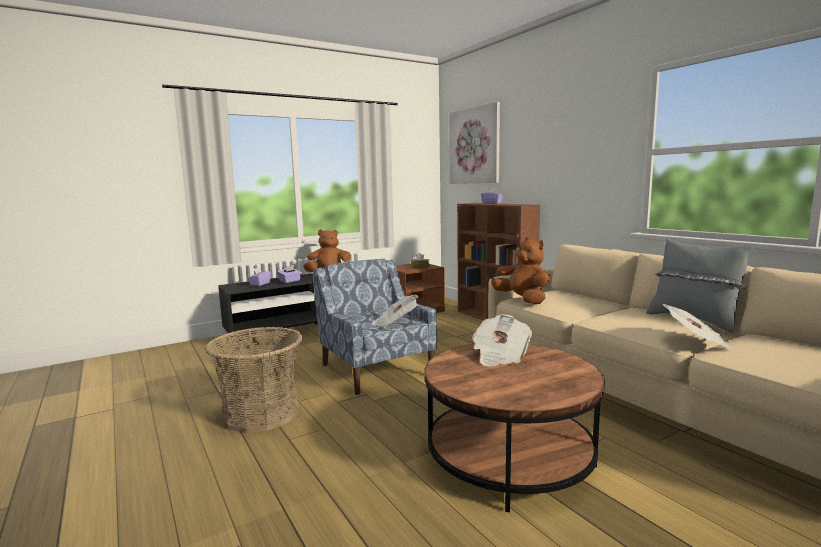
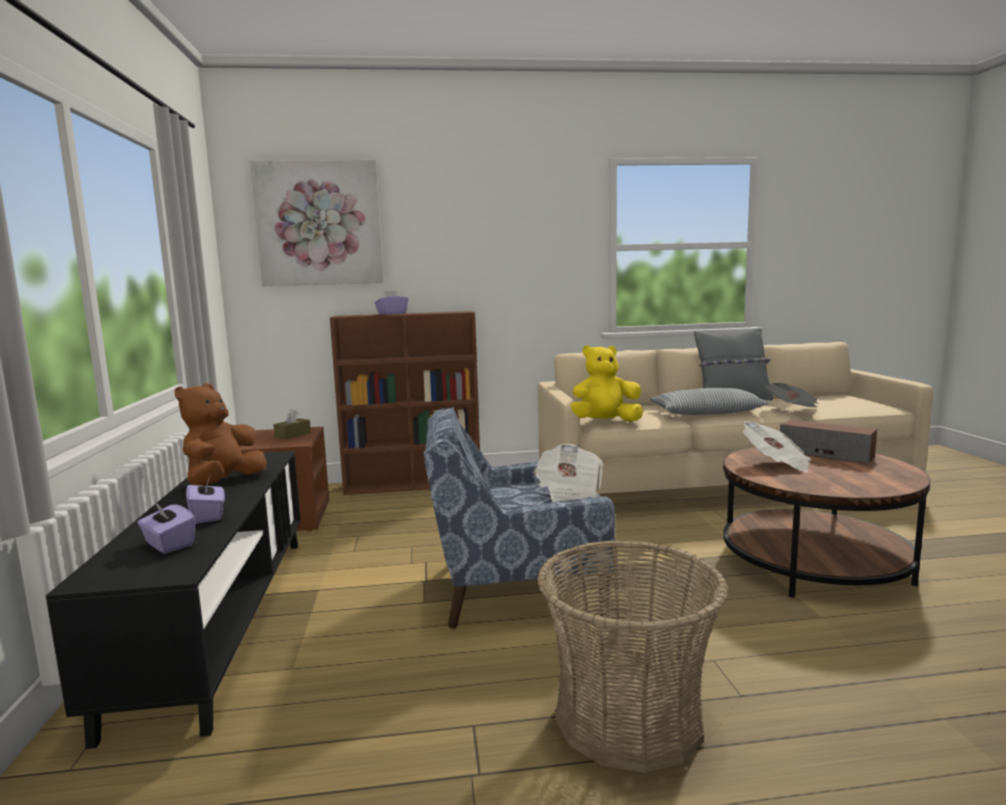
camera: 65 degrees left, 0 degrees up
brown plush toy [491,237,550,304] -> yellow plush toy [570,345,643,422]
none -> pillow [650,388,769,415]
none -> speaker [780,420,877,464]

